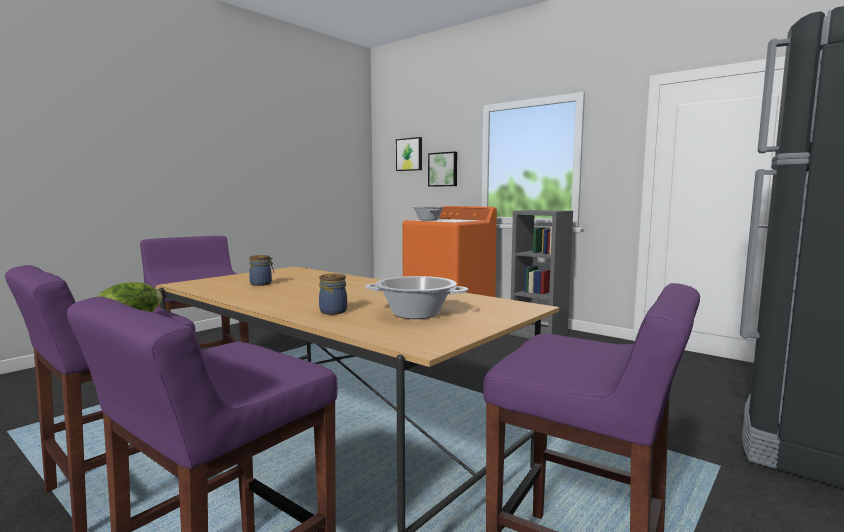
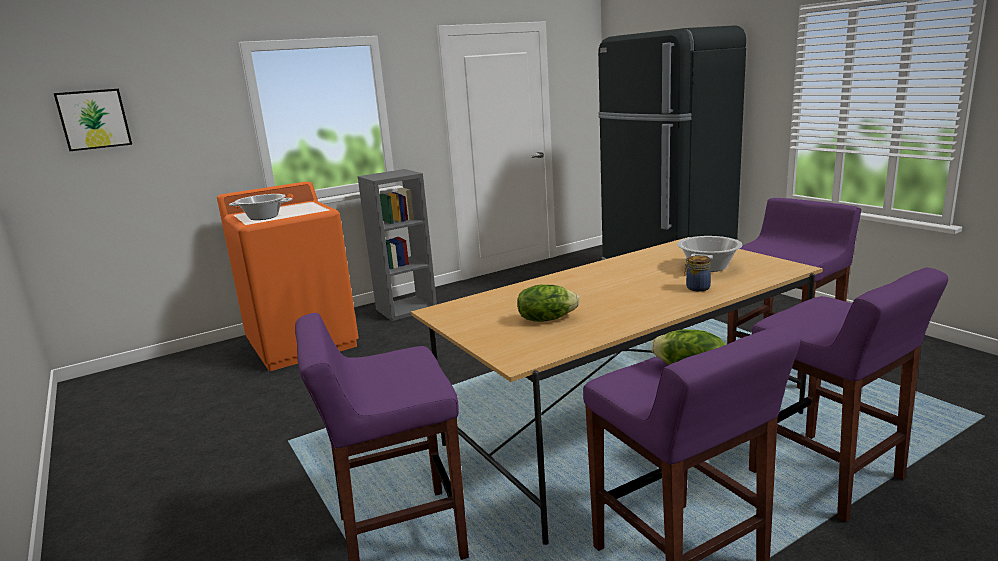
camera: 70 degrees left, 10 degrees up
jar [249,255,274,286] -> lettuce [517,284,579,322]
picture [428,151,457,187] -> none

